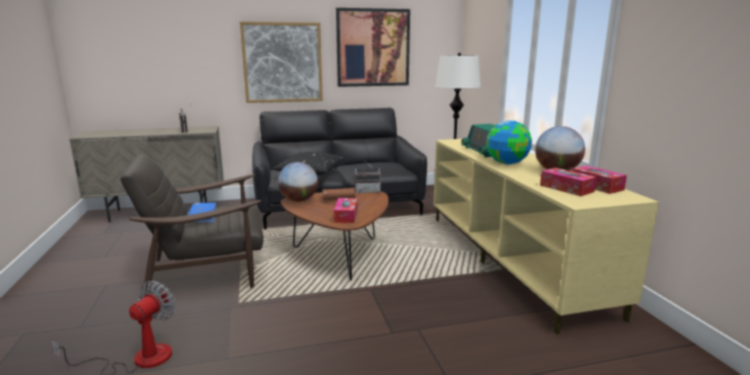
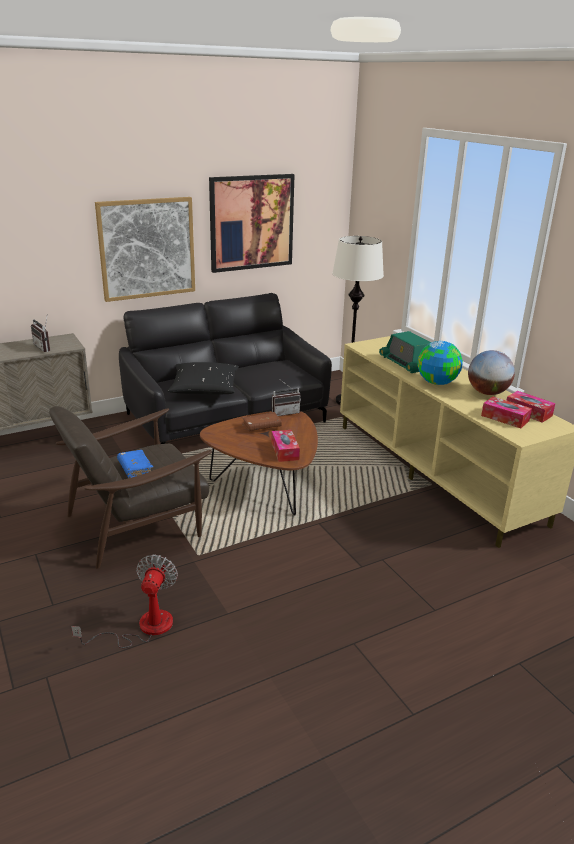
camera: 15 degrees left, 10 degrees up
globe [278,162,318,202] -> none

